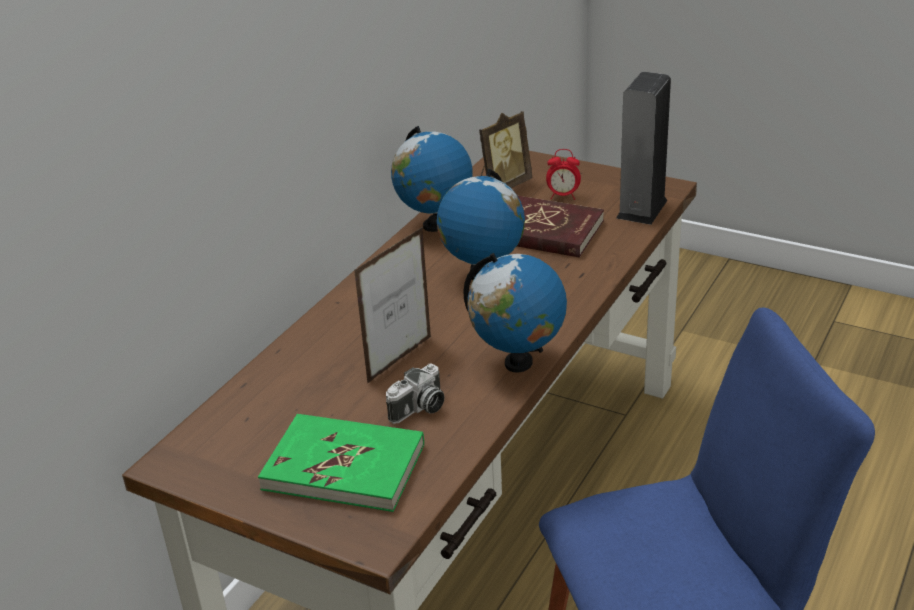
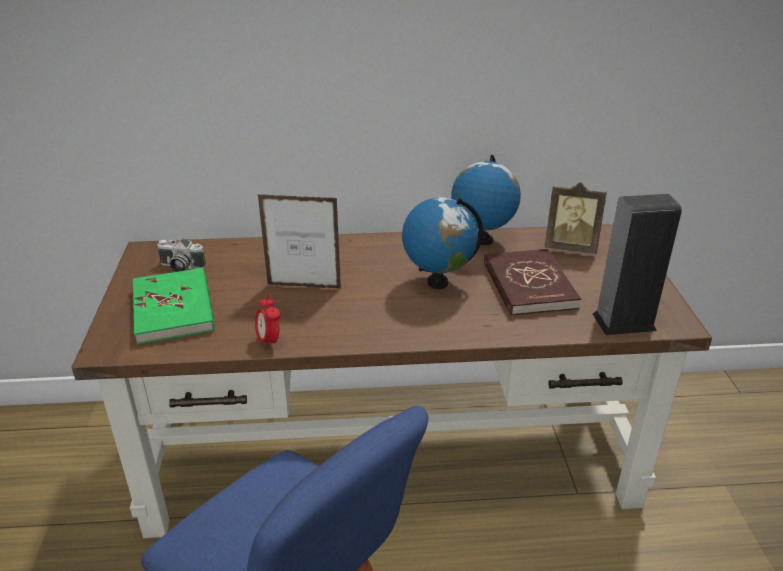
camera: 55 degrees right, 0 degrees up
camera [386,364,444,424] -> camera moved to [157,239,206,272]
globe [463,253,567,373] -> none
alarm clock [546,149,581,200] -> alarm clock moved to [255,295,280,350]

